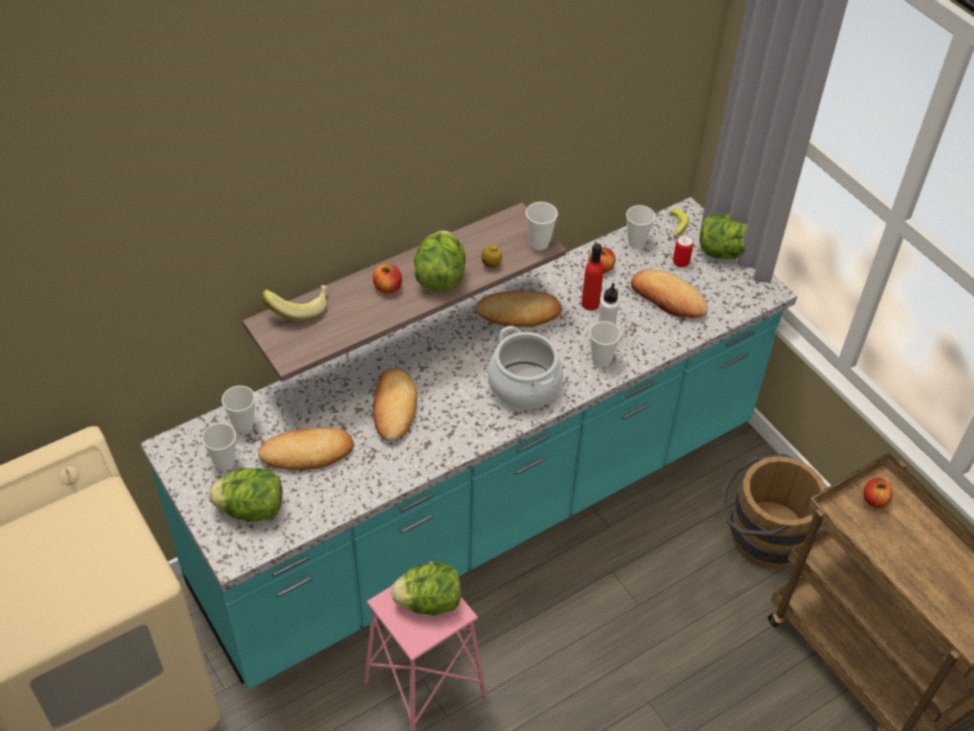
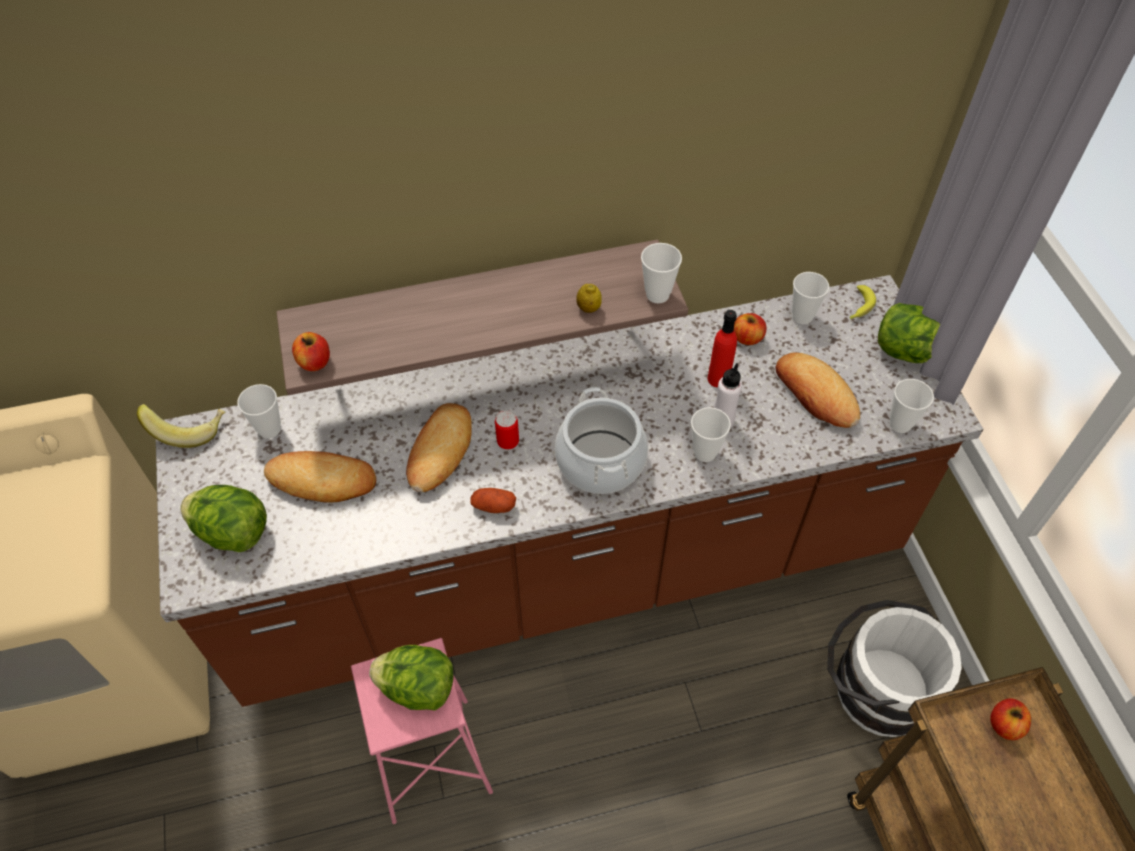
camera: 20 degrees right, 5 degrees up
turquoise counter [140,197,797,689] -> brown counter [156,275,983,707]
cup [202,423,236,471] -> cup moved to [889,379,934,433]
banana [262,285,328,321] -> banana moved to [137,404,226,448]
apple [373,264,402,294] -> apple moved to [292,332,330,371]
lettuce [414,231,466,292] -> none
bread [475,290,561,327] -> none
can [673,235,693,267] -> can moved to [495,410,519,449]
brown bucket [720,454,826,569] -> white bucket [827,600,962,737]
none -> potato [470,488,516,513]

